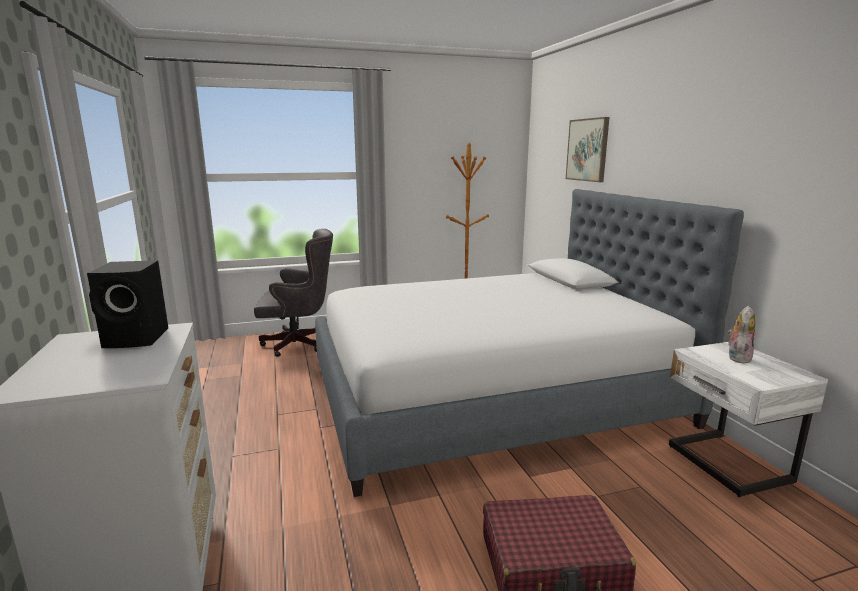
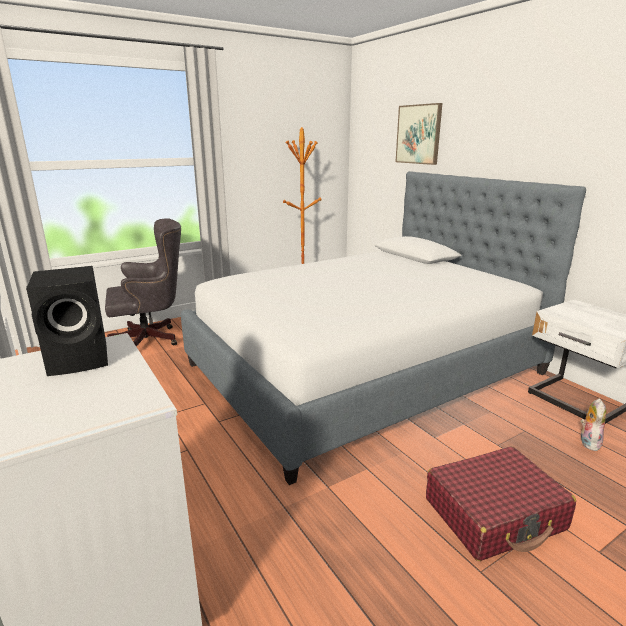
camera: 15 degrees left, 5 degrees up
plush toy [728,306,755,363] -> plush toy moved to [581,398,606,451]

